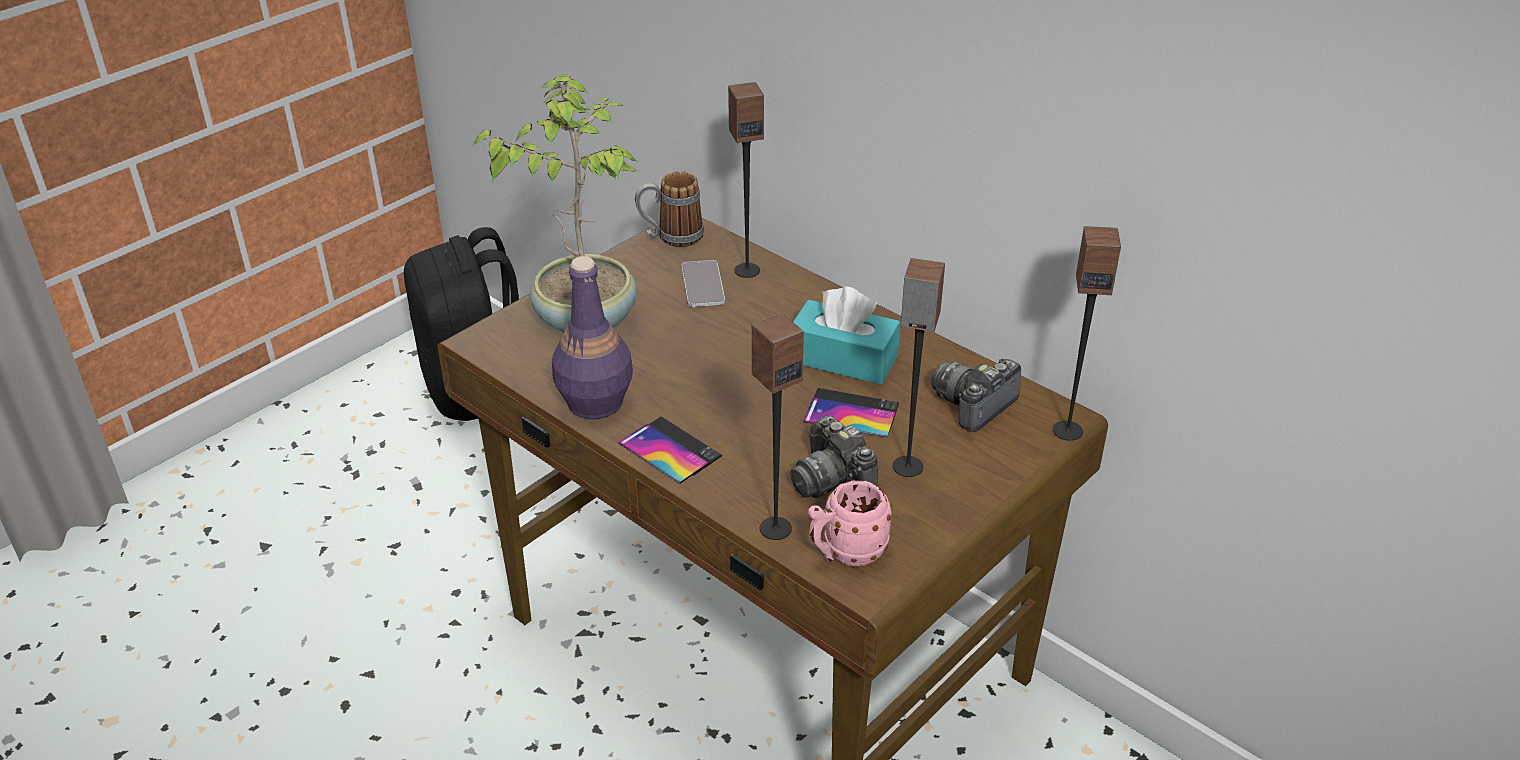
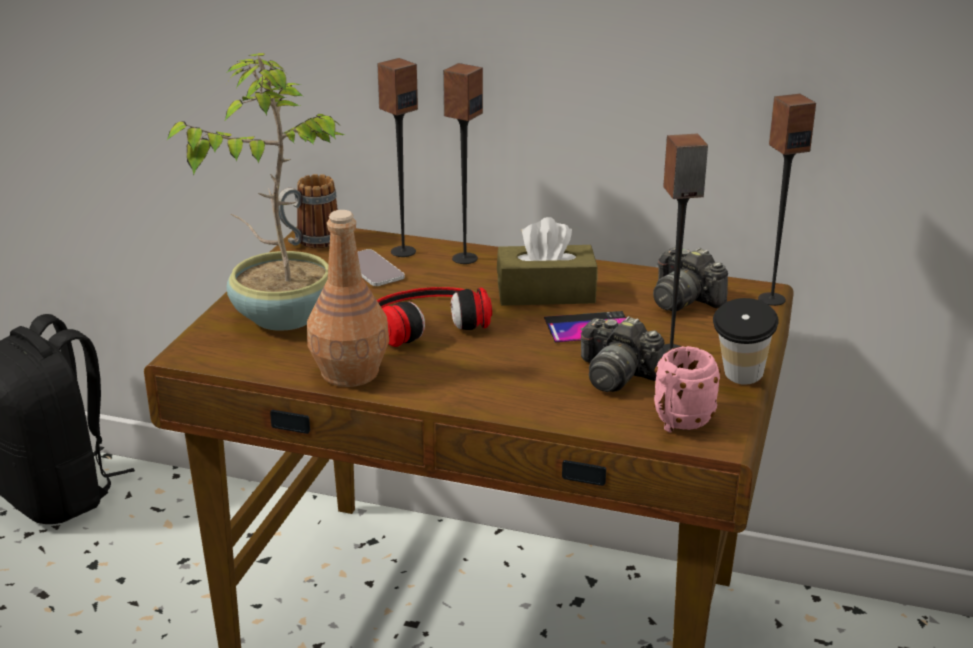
camera: 25 degrees left, 10 degrees down
purple bottle [552,256,633,419] -> brown bottle [307,210,389,387]
phone [619,416,722,484] -> none
speaker [751,313,804,540] -> speaker moved to [443,63,483,264]
turquoise tissue box [793,286,900,385] -> brown tissue box [497,217,597,306]
camera [931,359,1021,432] -> camera turned 60 degrees counterclockwise [653,247,728,311]
none -> headphones [377,287,492,347]
none -> cup [713,298,779,385]

